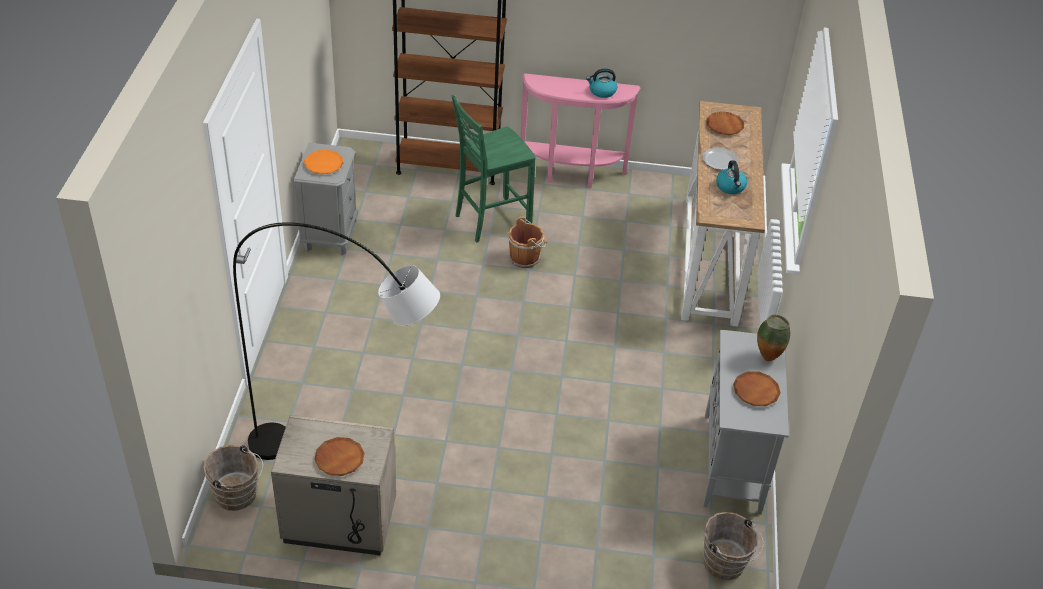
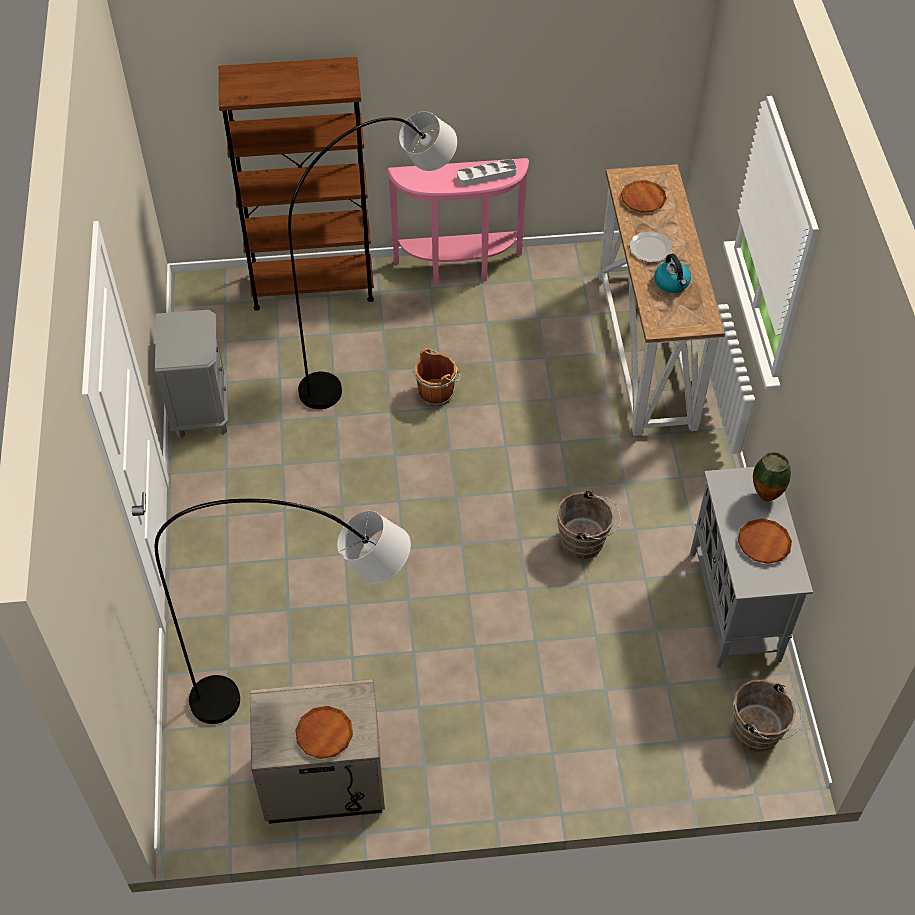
camera: 10 degrees left, 10 degrees up
brown bucket [203,445,263,511] -> brown bucket moved to [557,491,621,559]
orange plate [304,149,343,174] -> none
green chair [451,95,536,242] -> grey floor lamp [288,112,457,409]
kettle [586,68,617,98] -> grey tray [457,159,517,186]

